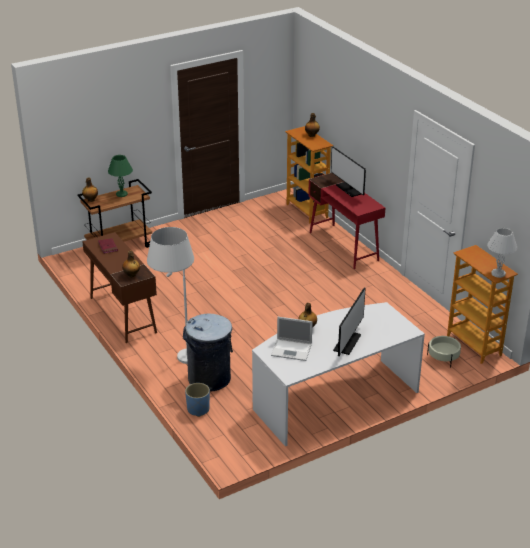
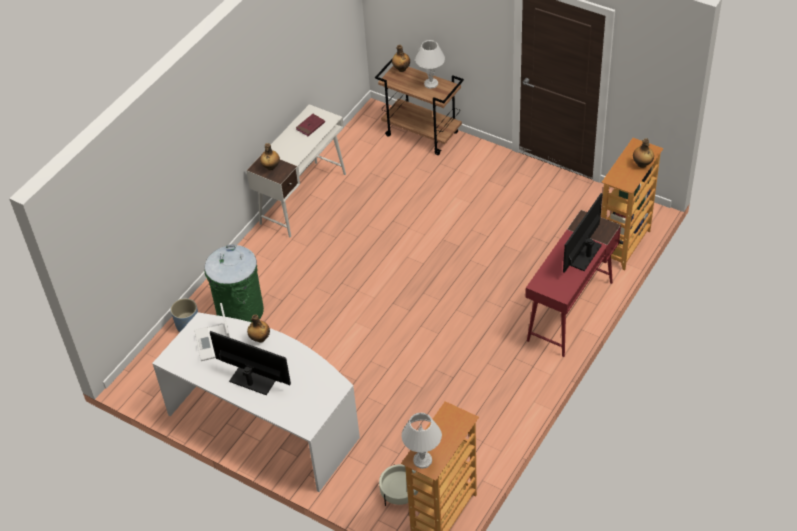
camera: 65 degrees right, 15 degrees up
brown desk [82,232,157,343] -> white desk [246,104,346,237]
green table lamp [108,155,133,197] -> white table lamp [415,40,445,89]
white floor lamp [147,227,194,364] -> none
grey trash can [183,314,233,392] -> green trash can [205,244,264,322]
monitor [333,287,366,356] -> monitor turned 150 degrees counterclockwise [210,331,291,395]

